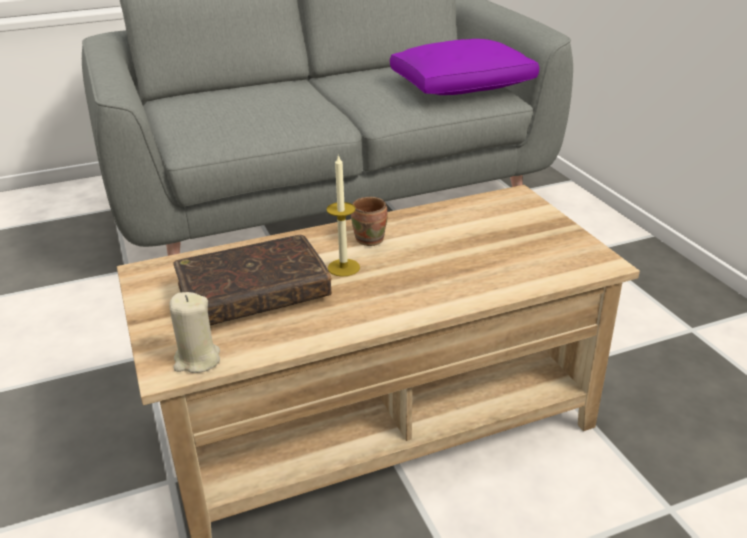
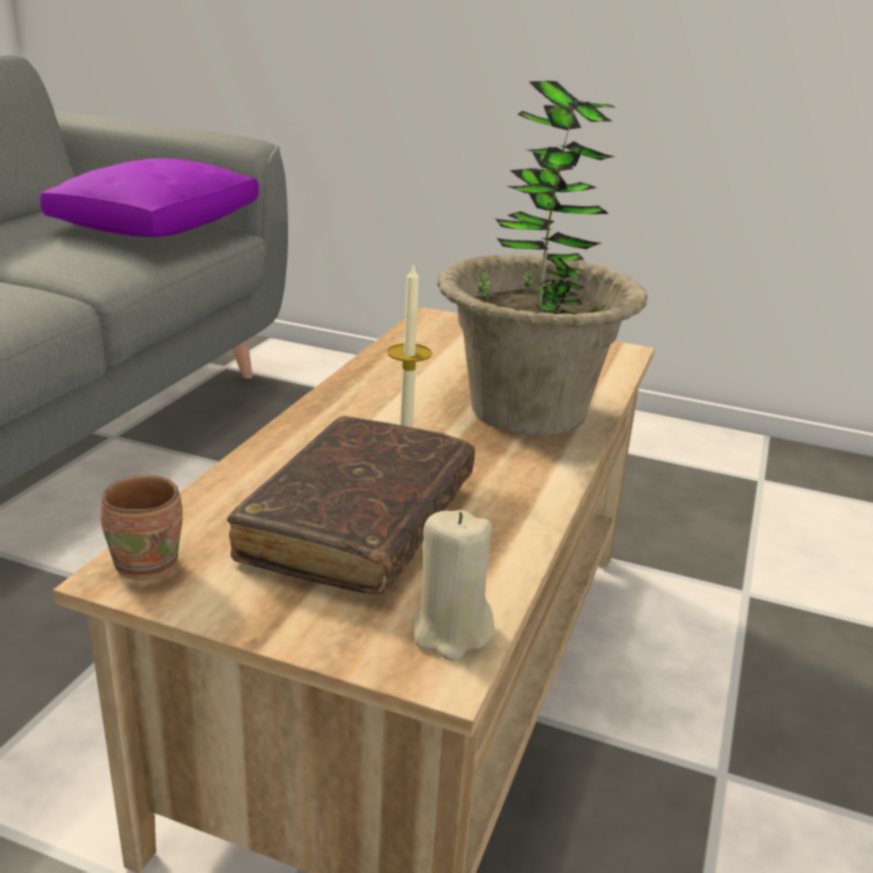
camera: 50 degrees left, 5 degrees down
brown mug [351,197,388,246] -> brown mug moved to [100,475,183,580]
none -> potted plant [437,81,648,435]

